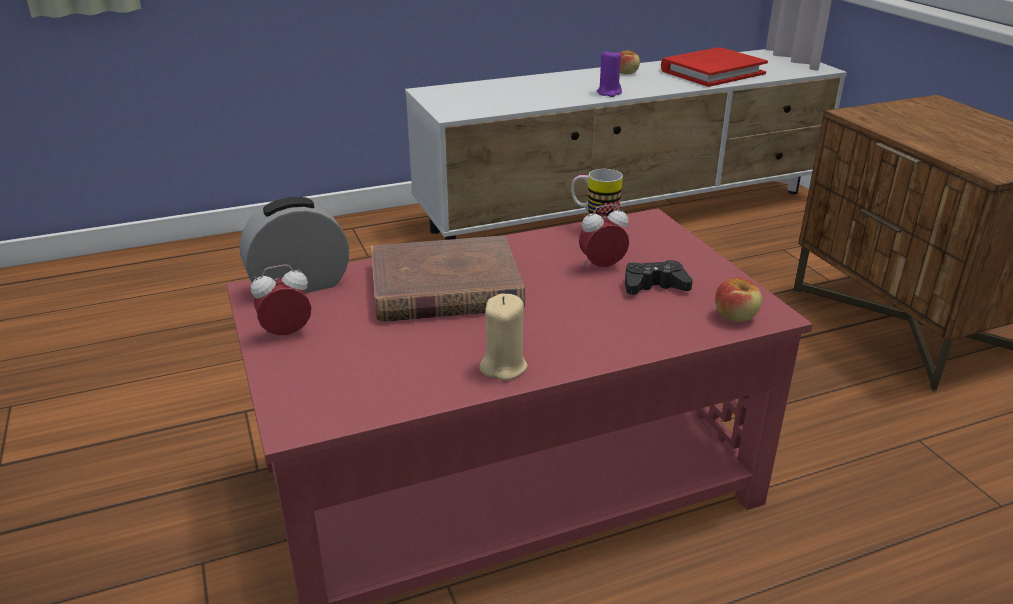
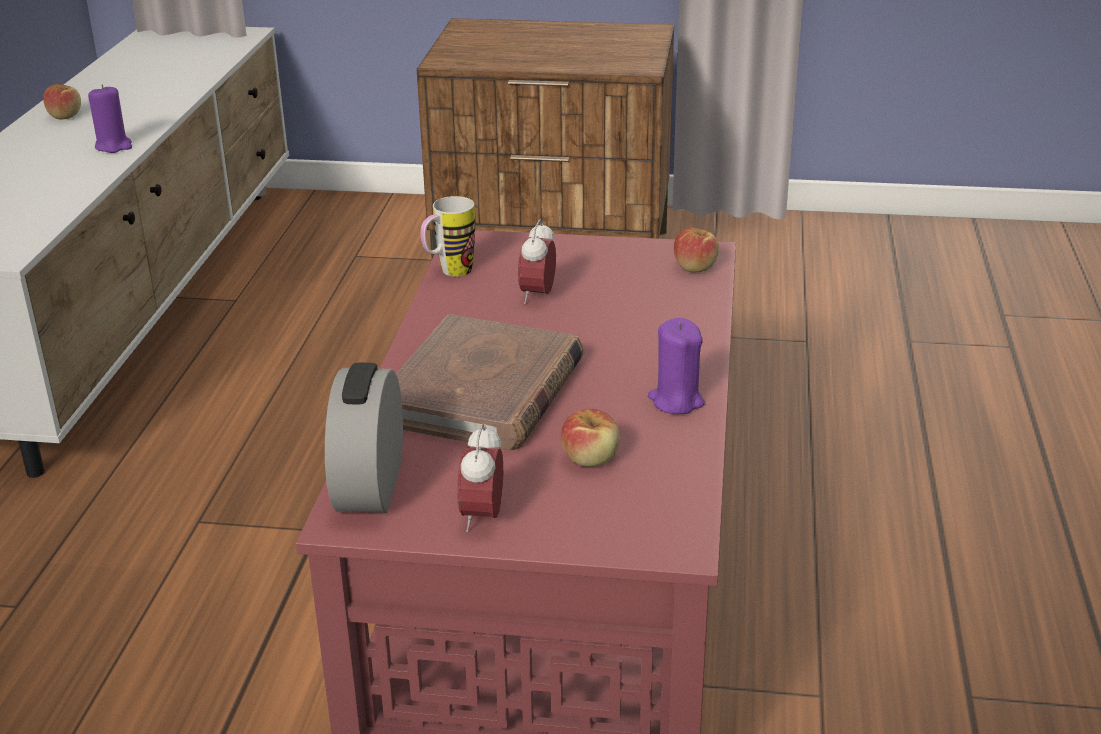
camera: 60 degrees left, 0 degrees up
beige candle [479,294,528,380] -> purple candle [648,318,705,414]
black game controller [625,260,693,295] -> none
red book [661,47,768,87] -> none
none -> apple [561,409,620,467]

